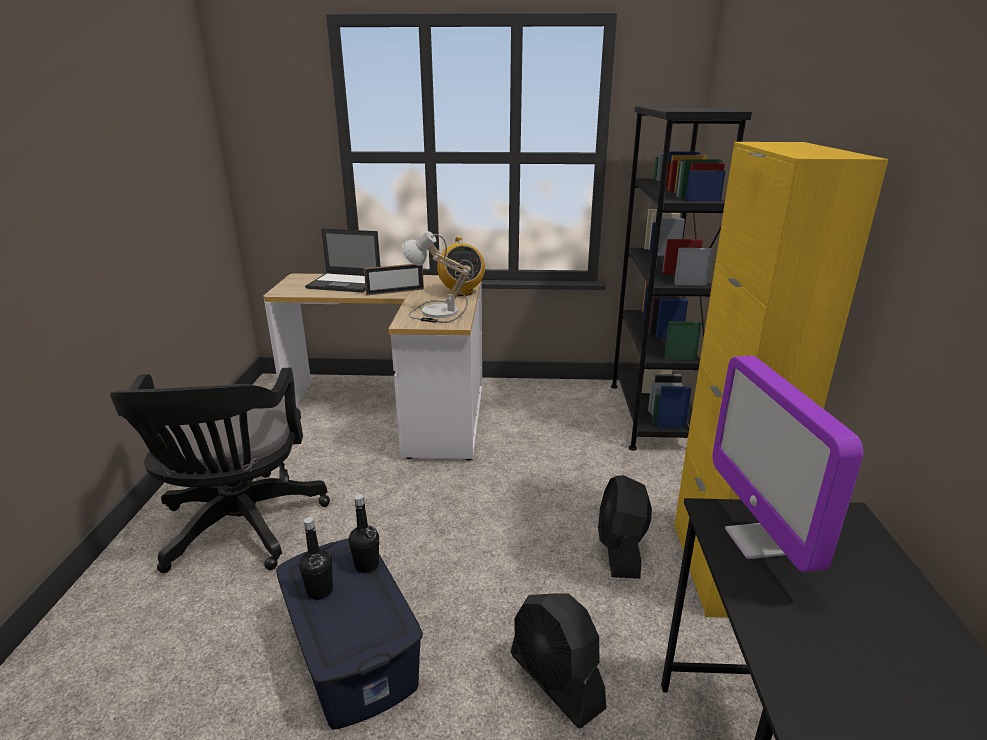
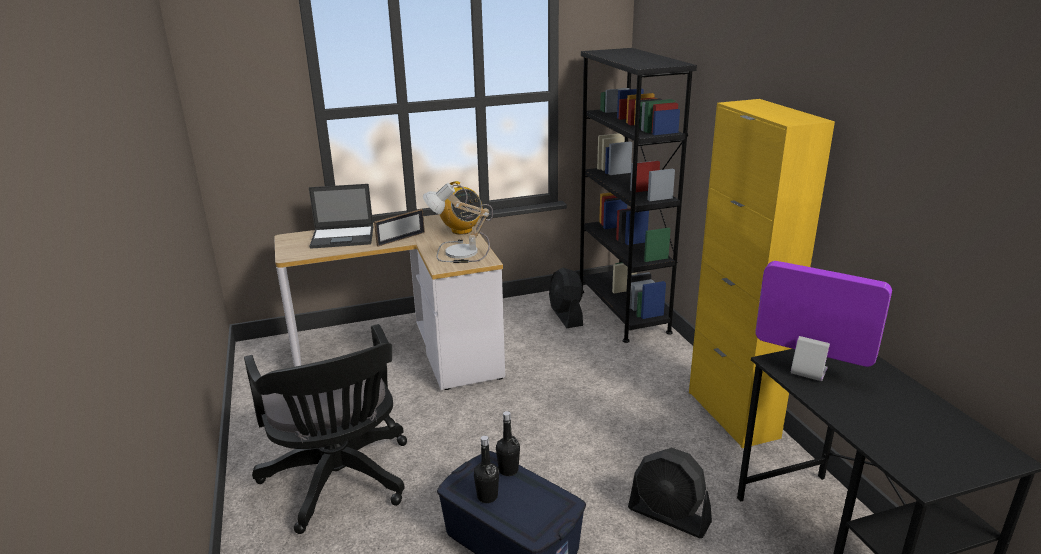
camera: 20 degrees left, 0 degrees up
black fan [598,475,652,579] -> black fan moved to [549,268,583,328]
monitor [712,356,864,572] -> monitor turned 150 degrees clockwise [755,261,892,381]

